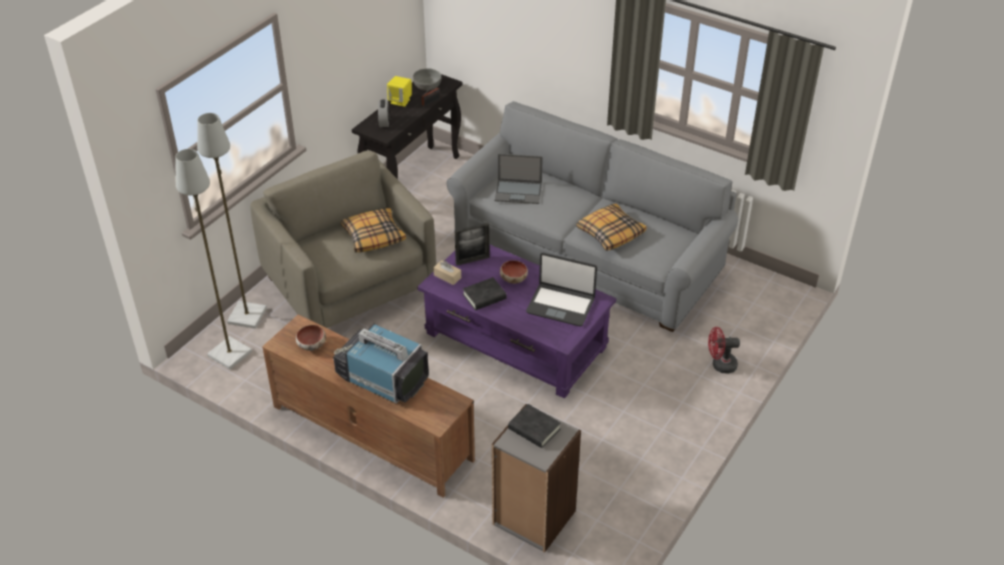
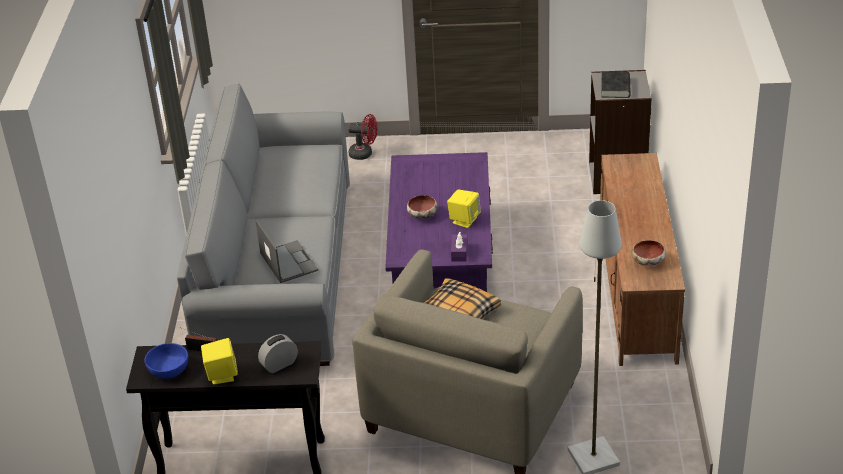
camera: 120 degrees left, 5 degrees down
grey floor lamp [176,149,252,369] -> none
television [333,323,429,404] -> none
grey bowl [413,68,442,91] -> blue bowl [145,343,188,379]
beige tissue box [433,260,461,285] -> purple tissue box [451,232,468,262]
picture frame [455,223,489,265] -> none
black book [463,277,507,310] -> yellow speaker [447,189,481,228]
laptop [526,253,597,326] -> none
pillow [576,203,646,251] -> none
red fan [708,327,740,373] -> red fan turned 45 degrees counterclockwise [348,114,378,160]

